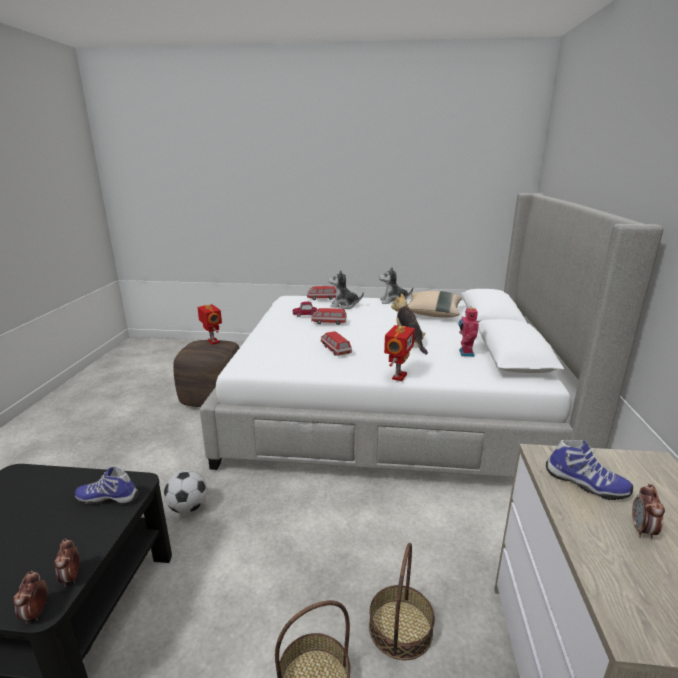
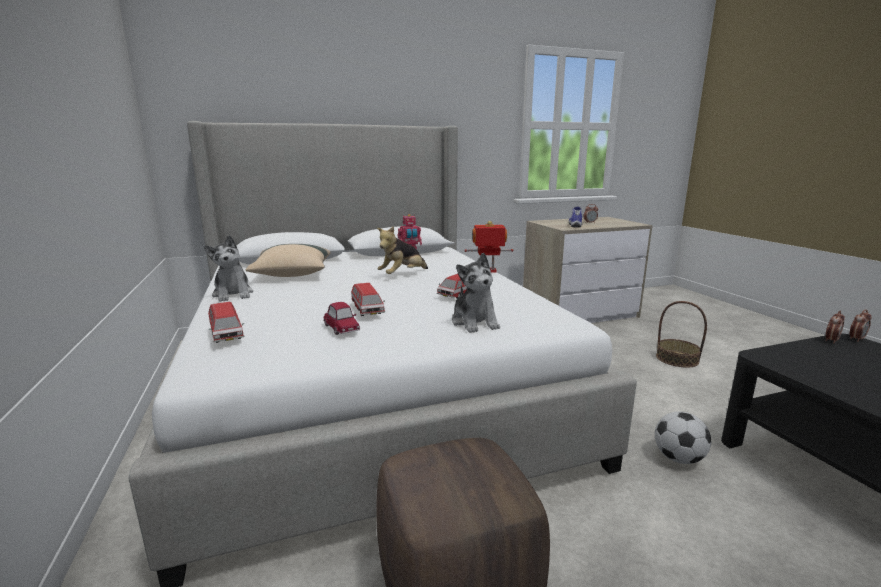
camera: 115 degrees left, 5 degrees down
shoe [74,467,139,505] -> none
toy robot [197,304,222,345] -> none
plush toy [328,270,364,309] -> plush toy moved to [452,253,500,333]
basket [369,543,435,660] -> none

